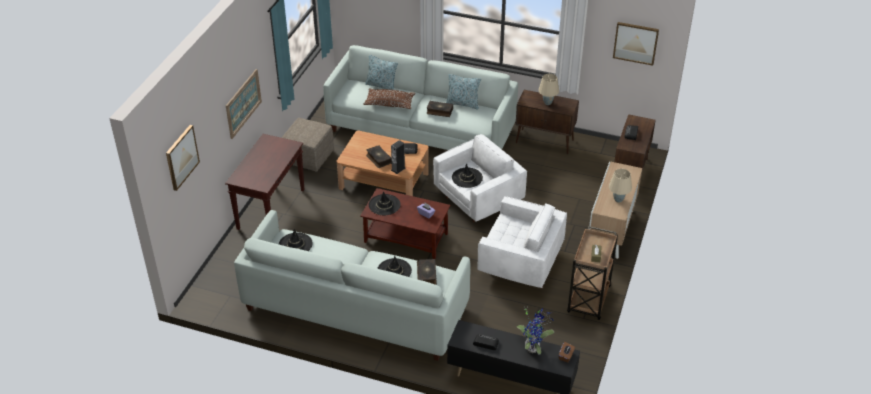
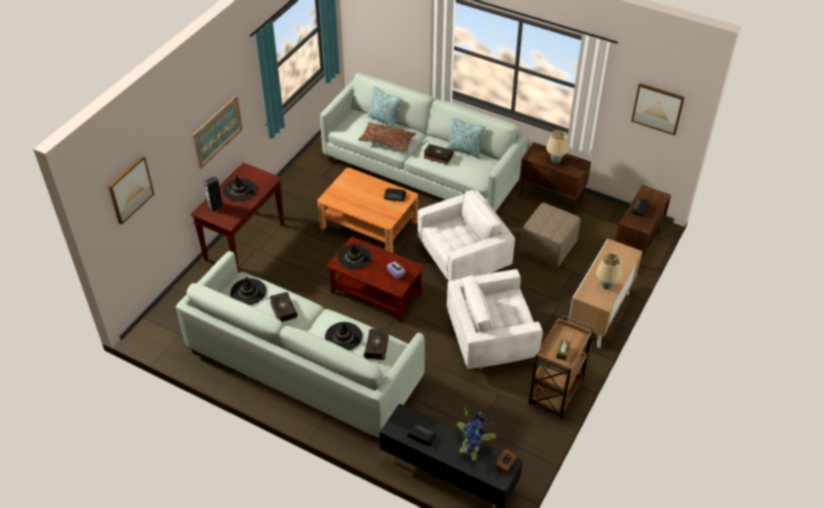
camera: 10 degrees right, 5 degrees up
beige ottoman [282,118,334,172] -> beige ottoman moved to [520,202,580,267]
book [366,145,392,168] -> book moved to [270,292,298,322]
speaker [391,140,405,174] -> speaker moved to [203,176,224,212]
black hat [452,164,483,188] -> black hat moved to [223,175,257,201]
white armchair [477,196,567,289] -> white armchair turned 135 degrees clockwise [447,269,543,369]

